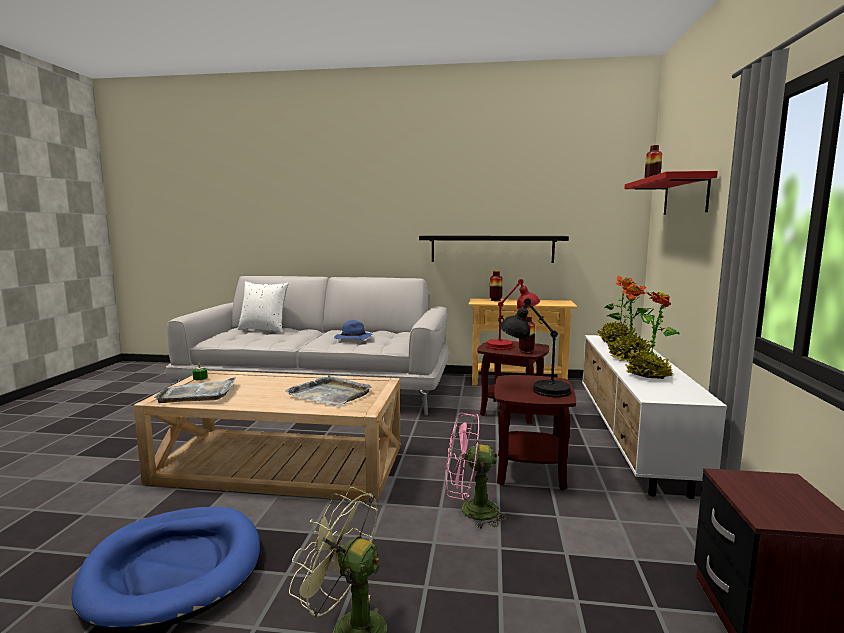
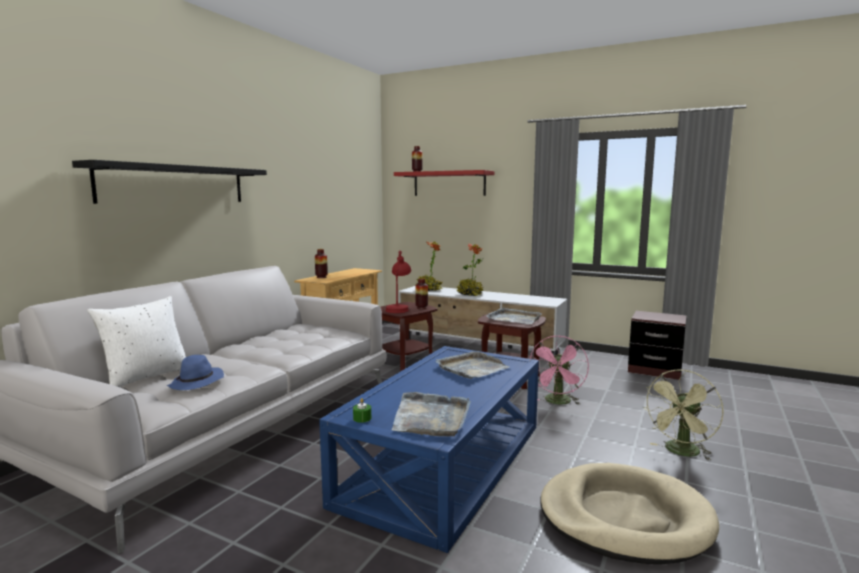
camera: 70 degrees left, 0 degrees up
blue dog bed [72,507,260,630] -> beige dog bed [540,463,719,565]
beige coffee table [134,371,401,502] -> blue coffee table [319,346,539,553]
blue hat [334,320,373,340] -> blue hat moved to [167,355,224,390]
black shelf [419,235,569,263] -> black shelf moved to [72,160,267,204]
black table lamp [499,298,571,397] -> grey tray [486,307,542,324]
potted plant [625,291,680,379] -> none

